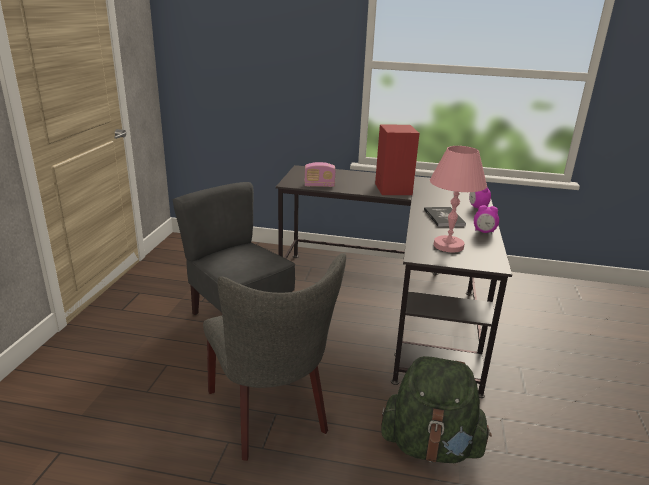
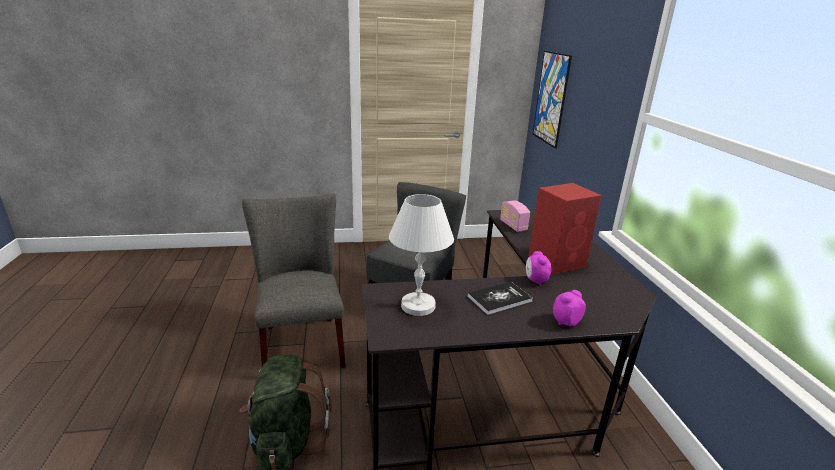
camera: 70 degrees right, 0 degrees up
grey chair [203,253,346,461] -> grey chair turned 120 degrees clockwise [242,193,346,368]
pink table lamp [430,146,487,253] -> white table lamp [389,194,454,316]
alarm clock [474,205,499,233] -> alarm clock moved to [526,251,551,285]
none -> picture [533,51,572,149]

